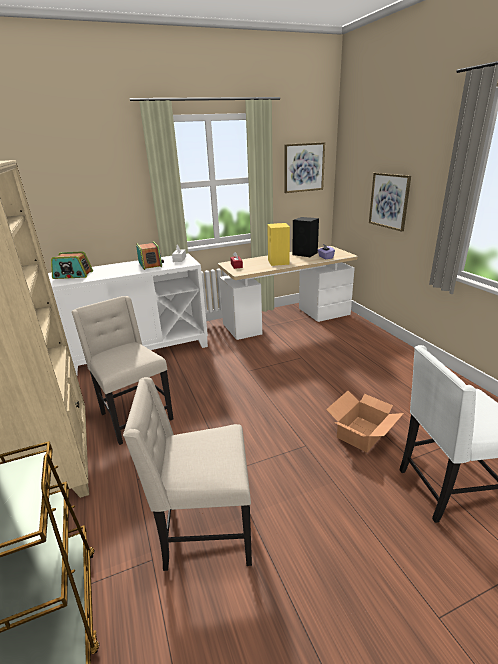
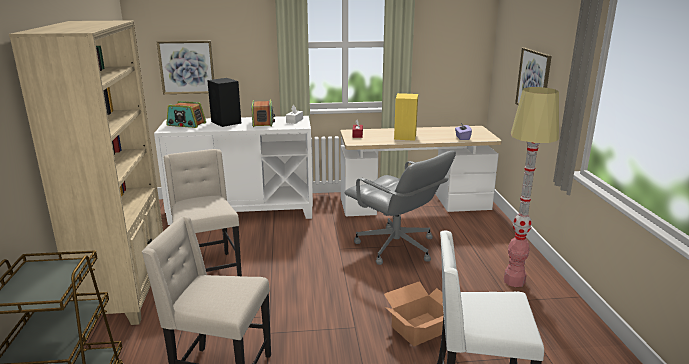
camera: 15 degrees right, 5 degrees down
picture [284,142,325,193] -> picture moved to [157,41,214,94]
black speaker [292,217,319,257] -> black speaker moved to [207,78,241,127]
none -> grey office chair [345,151,456,265]
none -> floor lamp [504,87,559,287]

